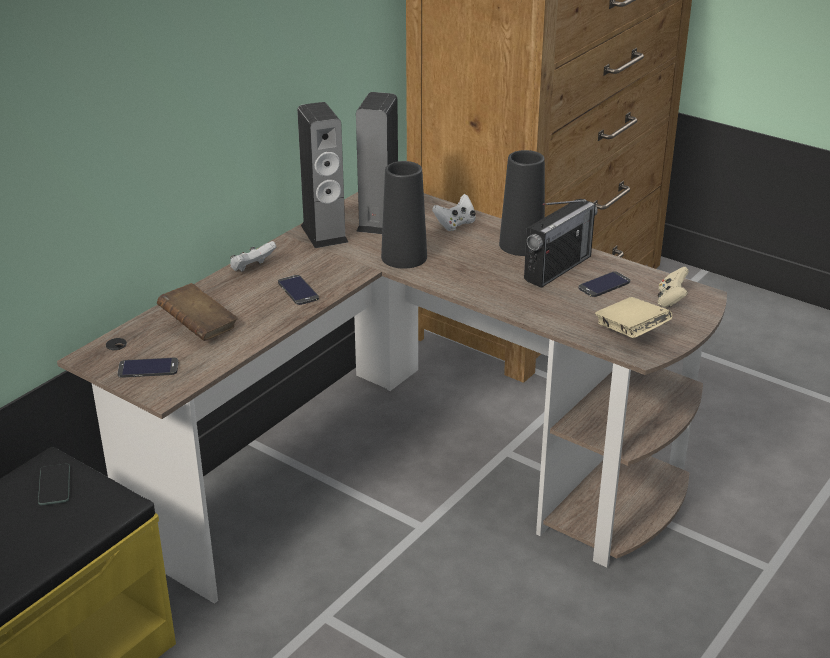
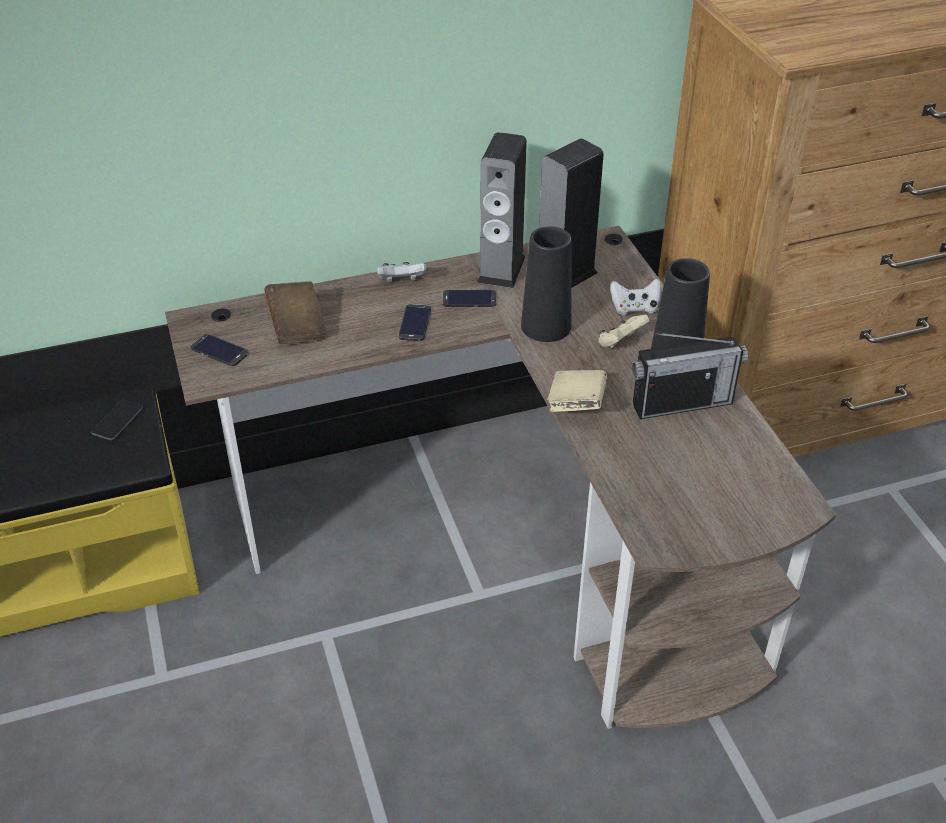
camera: 35 degrees right, 10 degrees up
phone [579,271,630,297] -> phone moved to [442,290,496,307]
beige book [595,297,672,338] -> beige book moved to [547,370,607,412]
beige game controller [658,267,689,307] -> beige game controller moved to [598,315,649,348]

